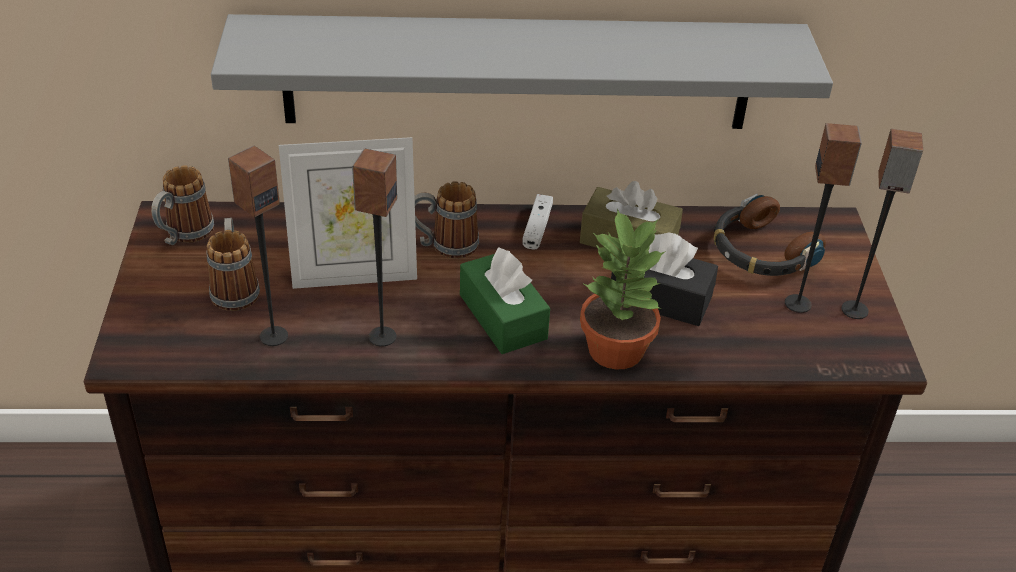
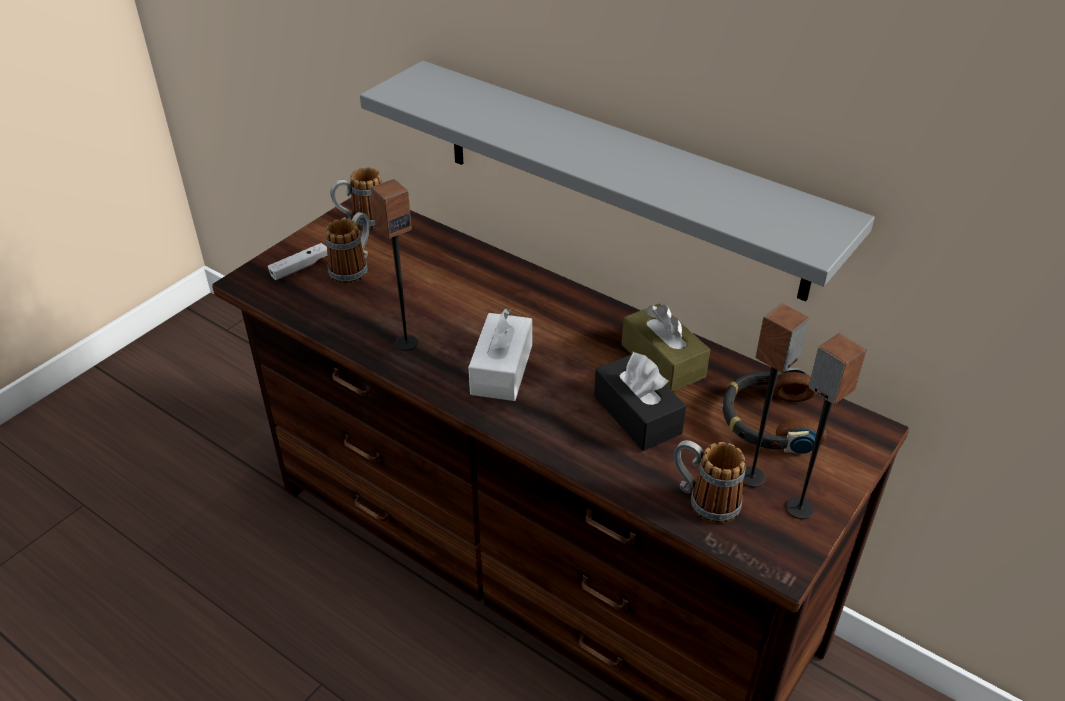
camera: 40 degrees right, 0 degrees up
speaker [228,146,288,346] -> none
picture frame [279,137,417,289] -> none
mug [414,181,479,259] -> mug moved to [674,440,745,523]
green tissue box [460,247,550,354] -> white tissue box [469,308,532,401]
white game controller [522,194,553,250] -> white game controller moved to [268,243,328,280]
potted plant [580,209,666,369] -> none

